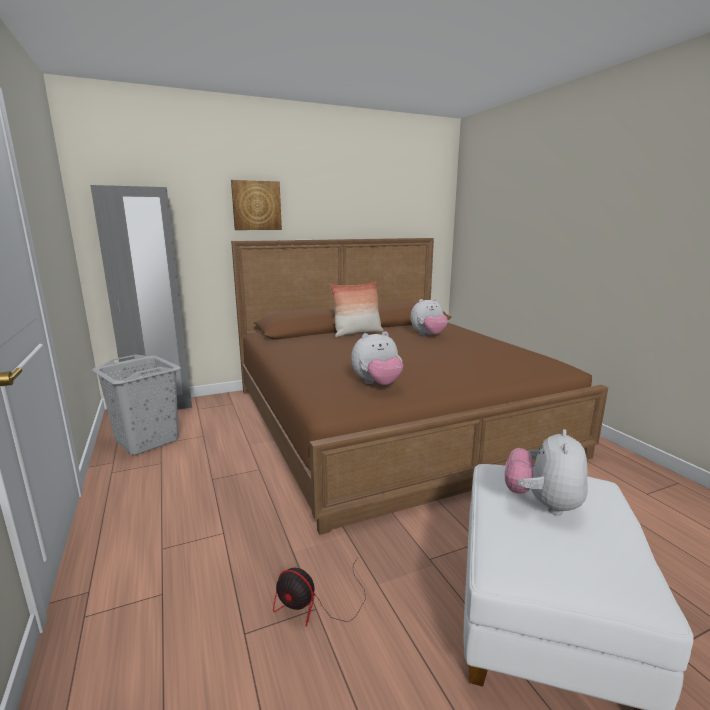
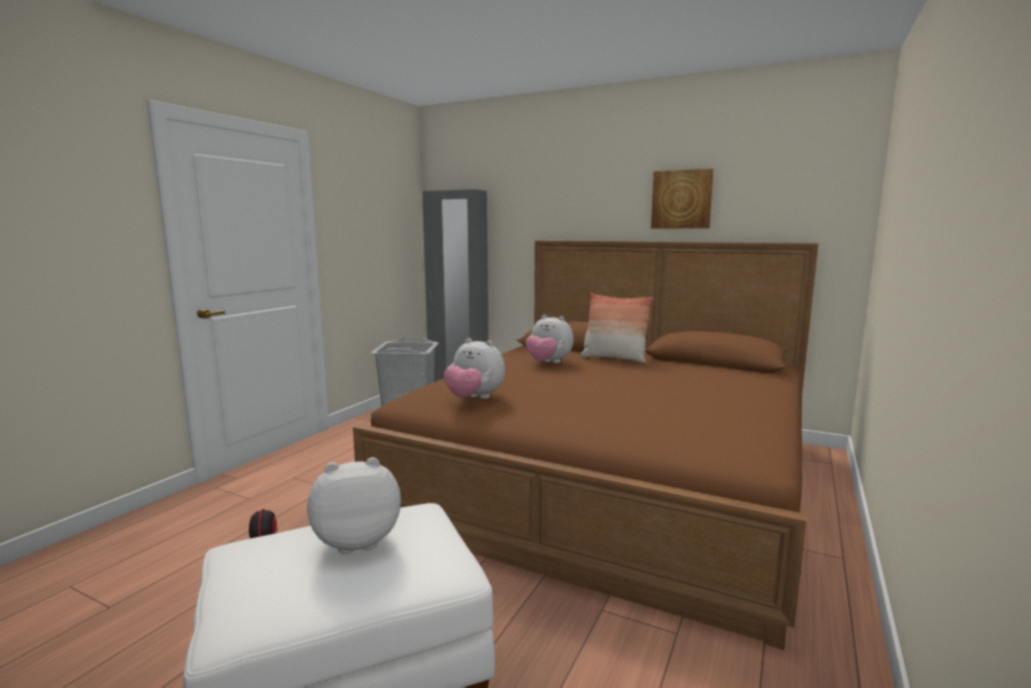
camera: 50 degrees right, 5 degrees down
picture [231,180,282,230] -> picture moved to [651,168,713,228]
plush toy [410,298,448,335] -> plush toy moved to [526,315,574,363]

